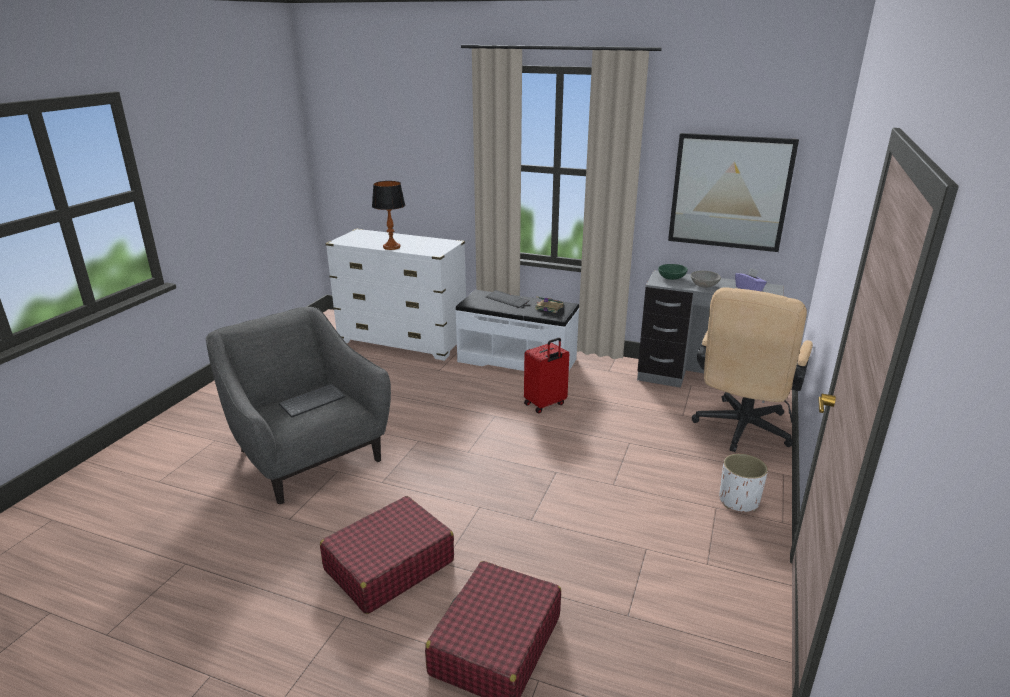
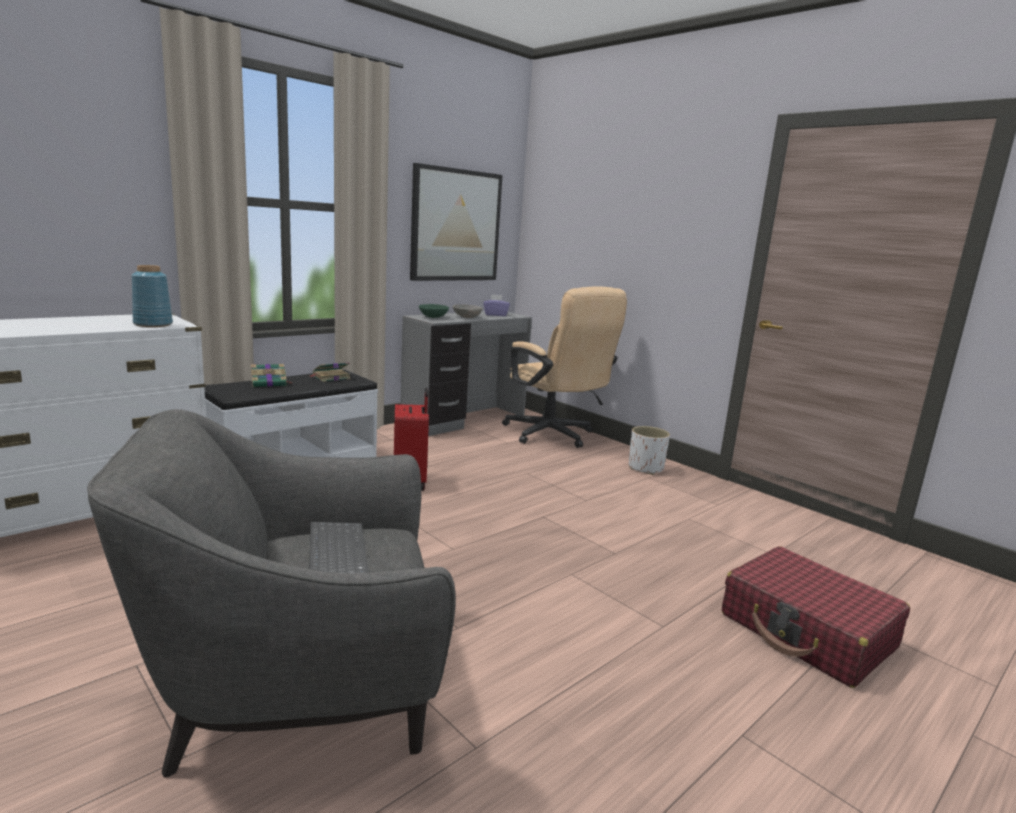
camera: 65 degrees left, 10 degrees down
red suitcase [320,496,454,614] -> none
table lamp [372,181,405,250] -> none
keyboard [486,290,529,308] -> book [251,364,291,387]
none -> blue vase [132,265,173,327]

